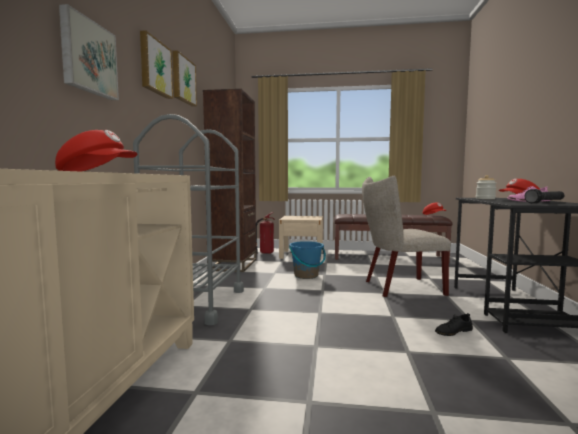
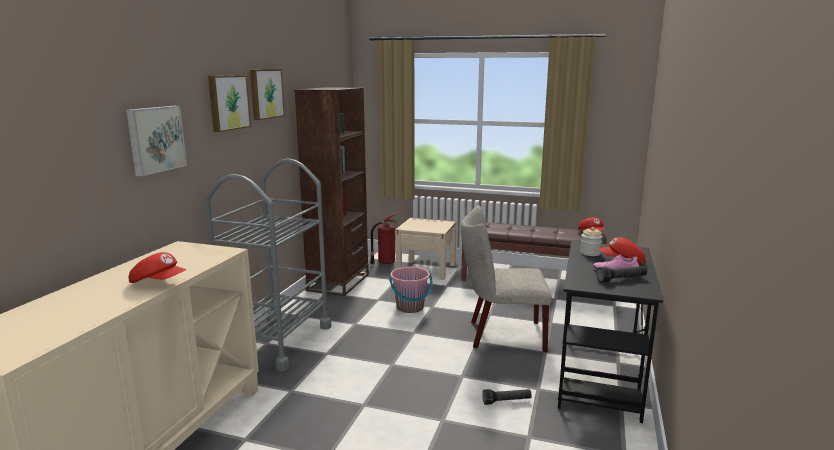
camera: 10 degrees right, 10 degrees up
blue bucket [289,241,326,279] -> pink bucket [389,267,433,313]
black shoe [435,313,473,336] -> black flashlight [482,389,532,405]

